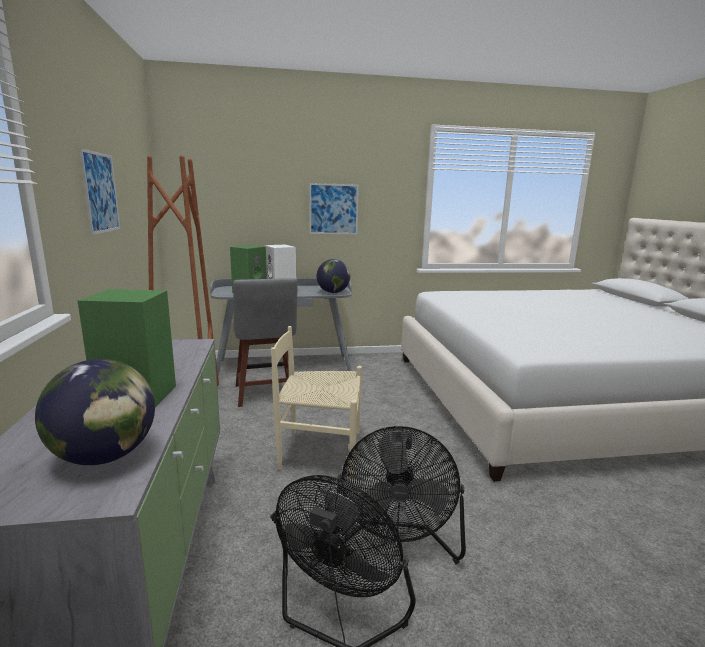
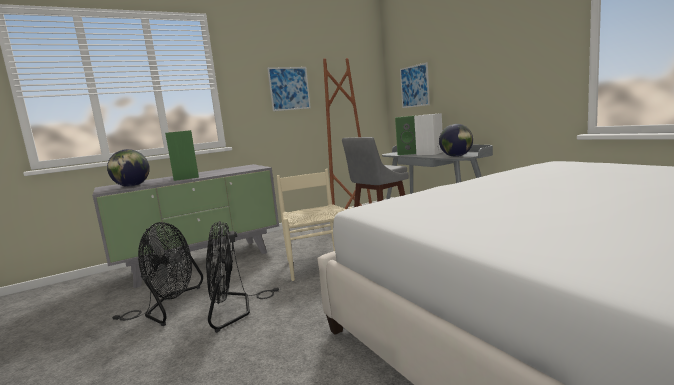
camera: 70 degrees right, 5 degrees down
picture [309,183,359,234] -> picture moved to [400,62,430,108]

